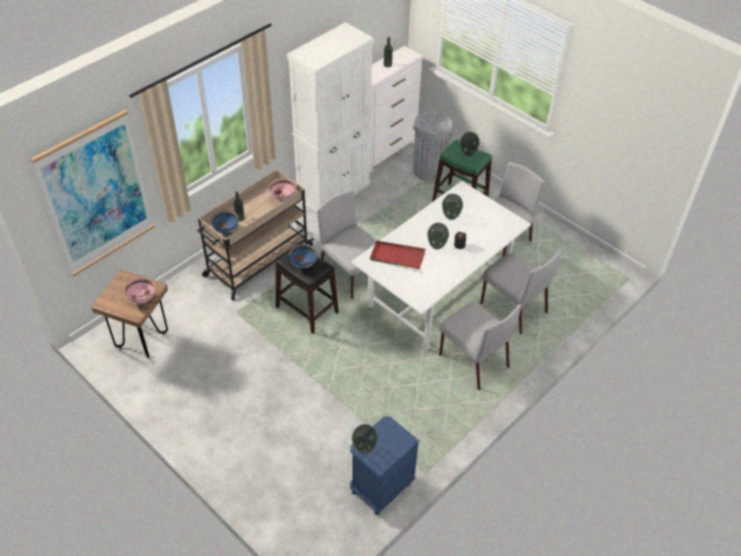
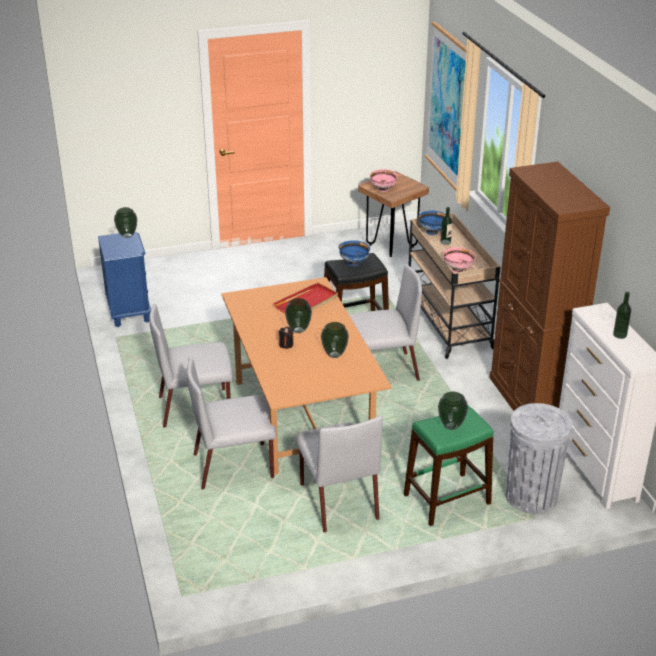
camera: 120 degrees right, 15 degrees down
white cabinet [287,22,374,216] -> brown cabinet [489,162,610,411]
white dining table [351,181,531,351] -> brown dining table [222,277,392,475]

